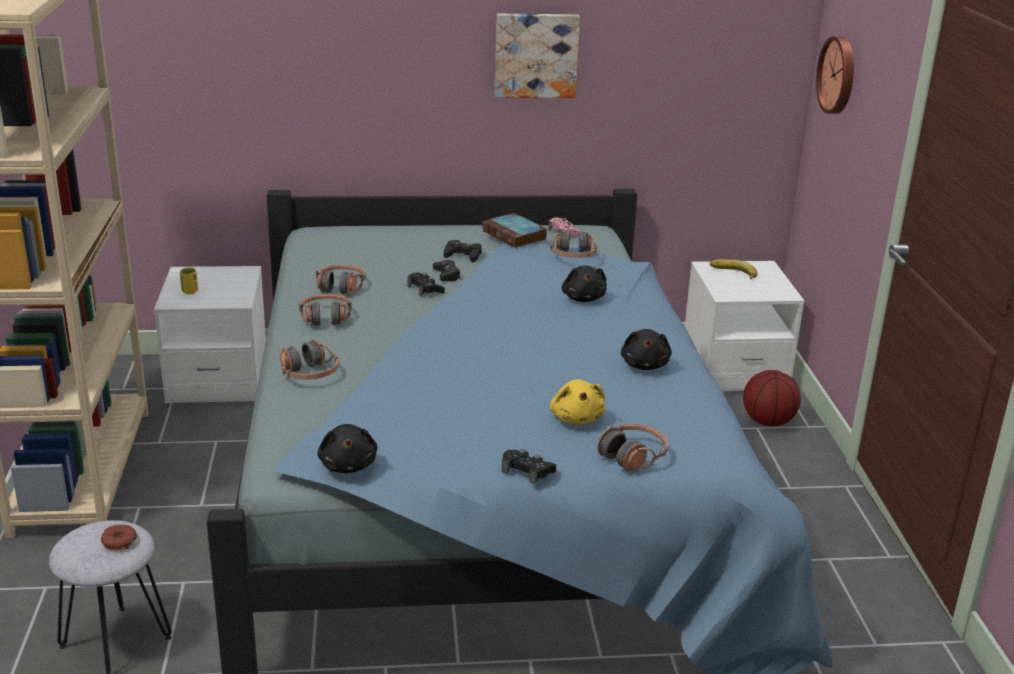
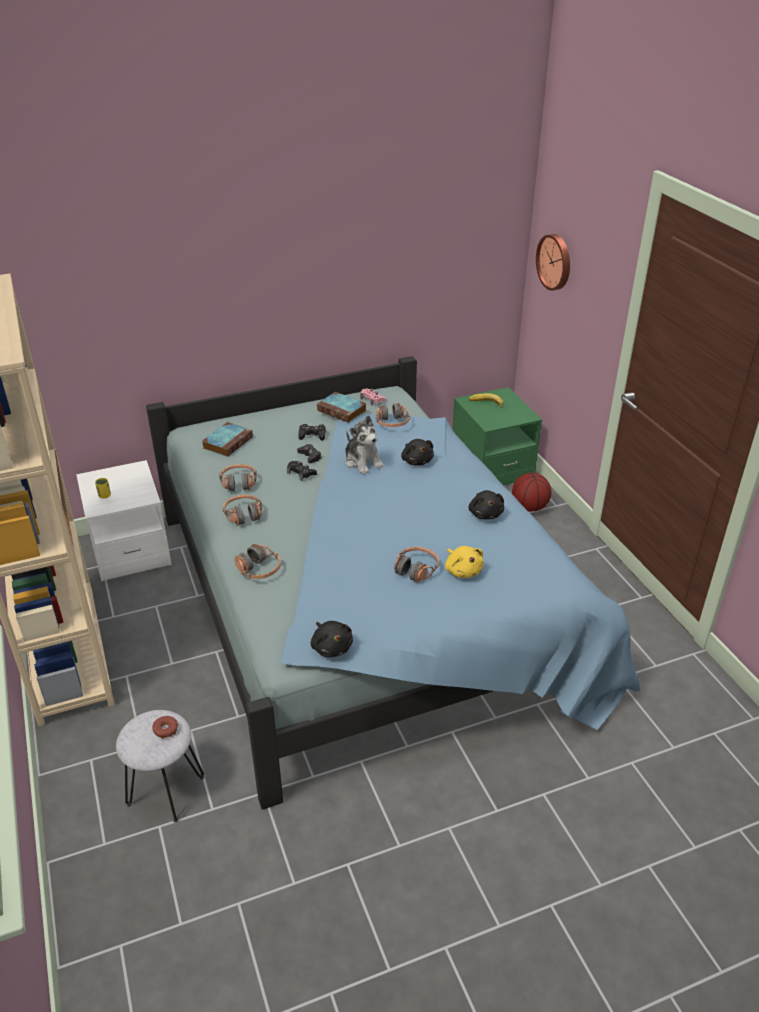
camera: 15 degrees left, 10 degrees up
picture [495,14,580,98] -> none
black game controller [502,449,556,485] -> none
headphones [598,424,668,471] -> headphones moved to [394,546,439,583]
white nightstand [685,261,804,391] -> green nightstand [452,387,542,485]
none -> book [202,422,253,457]
none -> plush toy [345,415,384,475]

